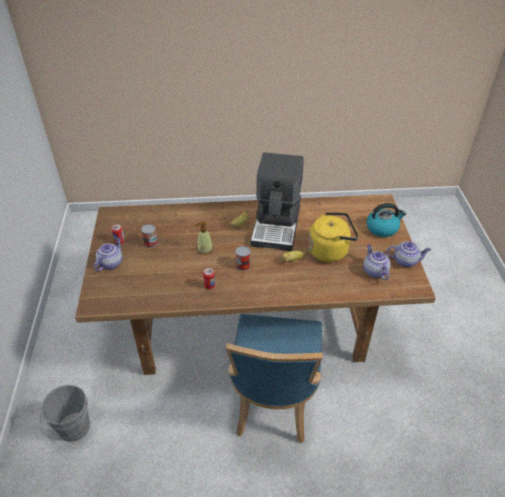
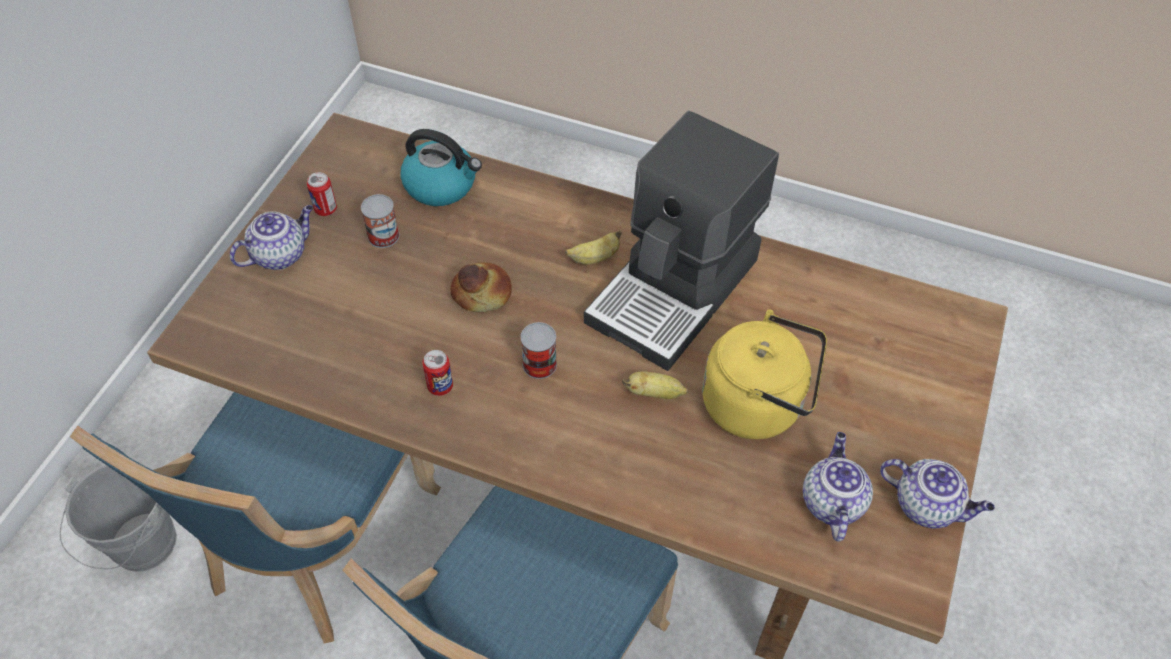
camera: 25 degrees right, 10 degrees up
soap dispenser [195,221,213,255] -> bread [450,262,512,312]
kettle [366,203,406,237] -> kettle moved to [400,129,482,206]
none -> blue chair [70,392,441,643]

